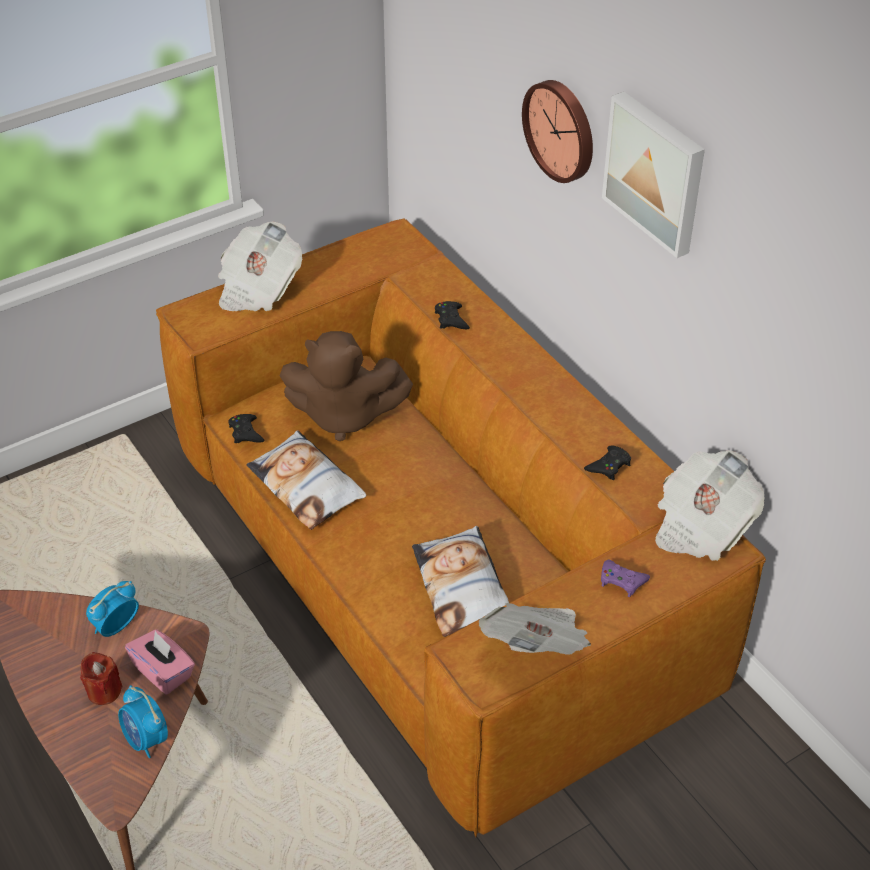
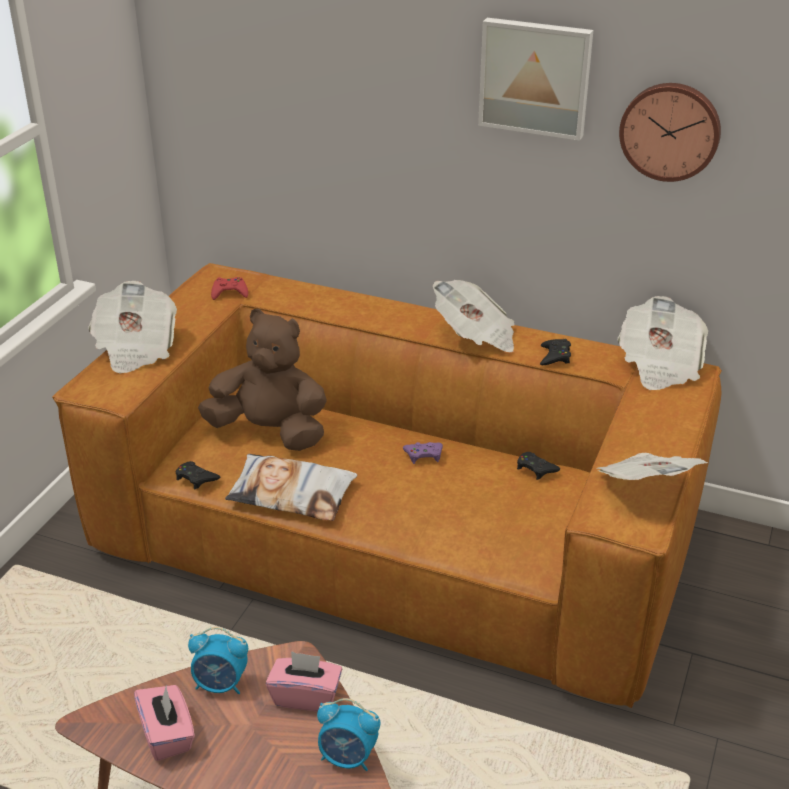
camera: 35 degrees left, 10 degrees down
red candle [80,652,123,705] -> none
alarm clock [86,581,139,637] -> alarm clock turned 90 degrees counterclockwise [188,627,248,694]
brown plush toy [280,331,413,441] -> brown plush toy turned 135 degrees counterclockwise [198,309,327,451]
pillow [412,526,509,637] -> none
black game controller [435,301,470,329] -> black game controller moved to [517,452,560,480]
wall clock [522,80,593,183] -> wall clock moved to [619,83,721,182]
purple game controller [601,560,650,597] -> purple game controller moved to [403,442,443,464]
none -> pink tissue box [134,684,195,761]
none -> red game controller [211,277,248,300]
none -> newspaper [433,280,515,352]

